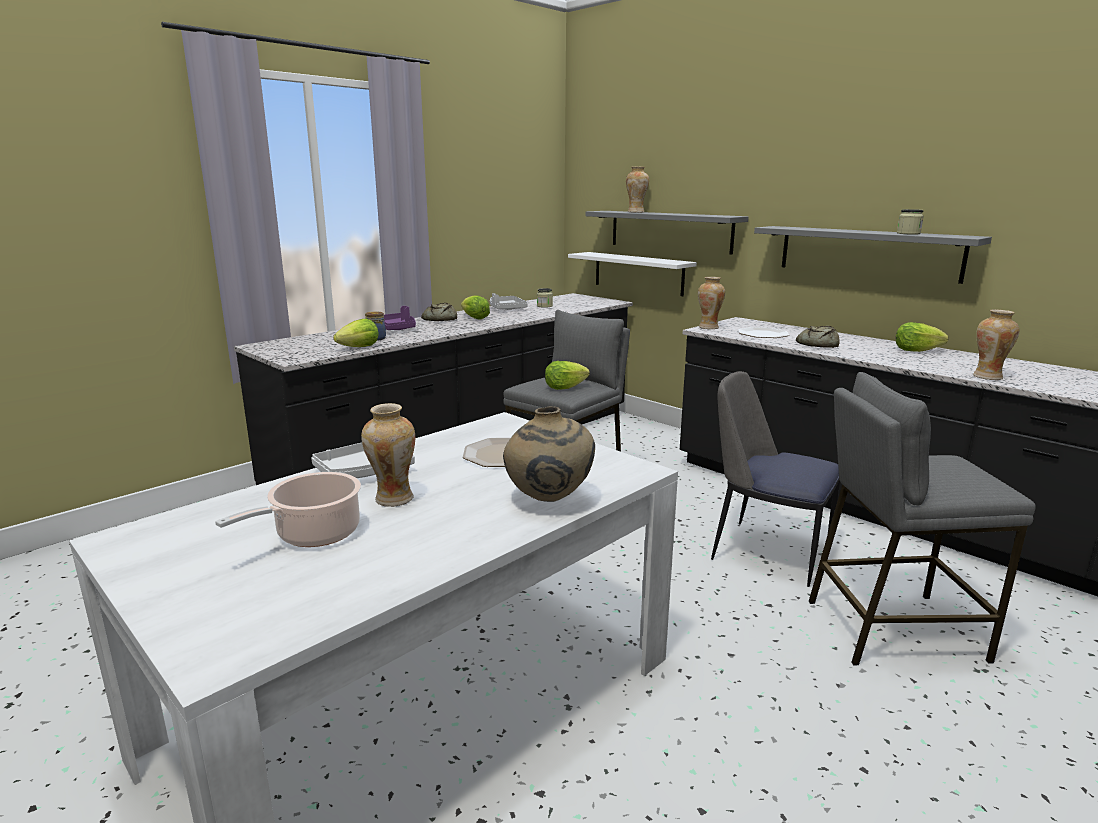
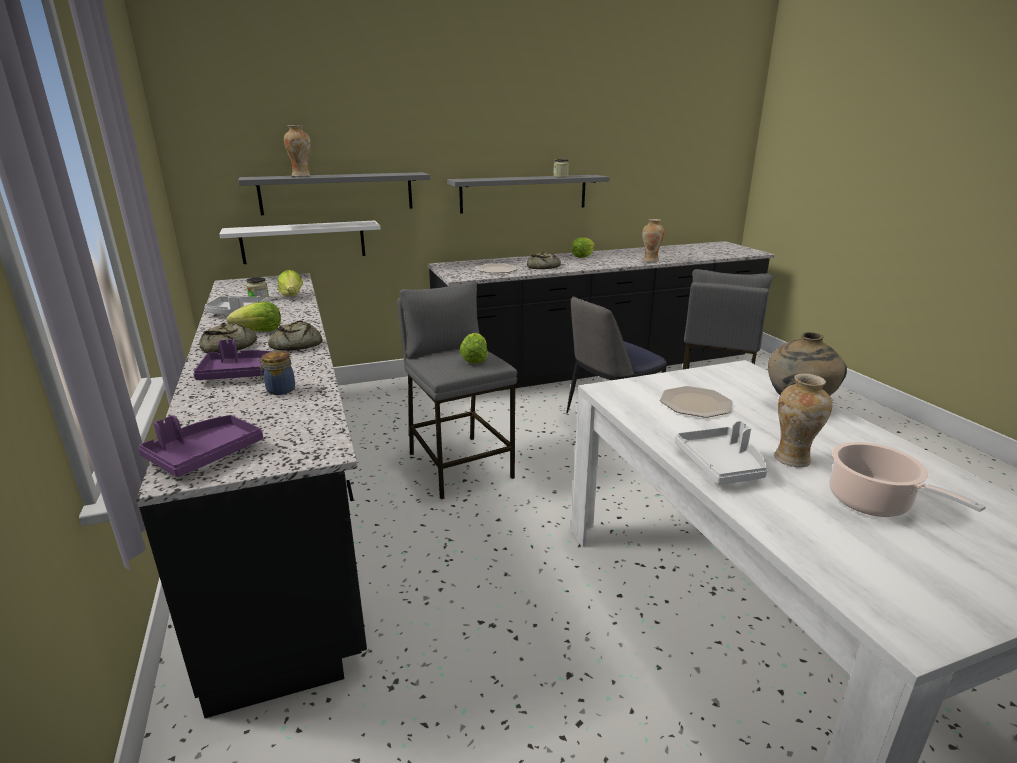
camera: 65 degrees left, 5 degrees up
lettuce [333,318,379,347] -> lettuce moved to [278,270,303,297]
vase [698,277,725,329] -> none
none -> purple tray [138,415,263,477]
none -> bread [268,320,322,351]

